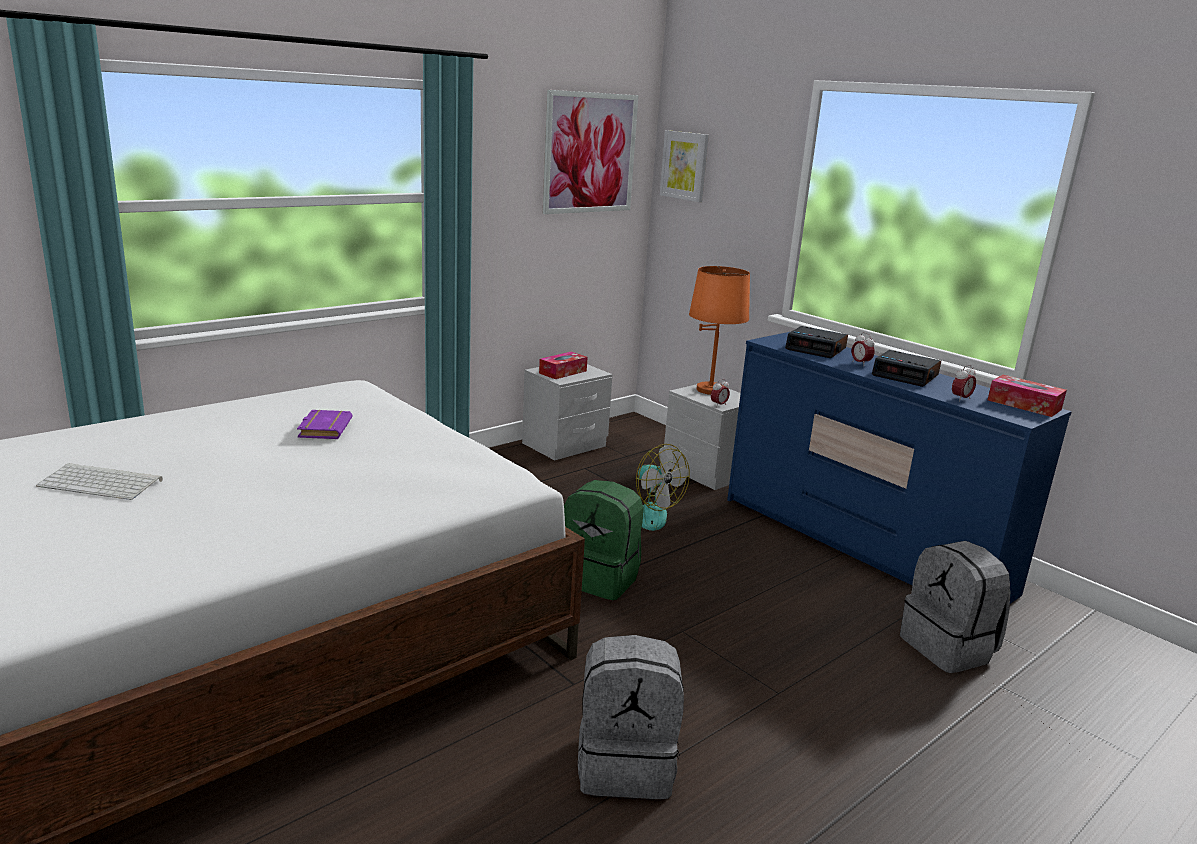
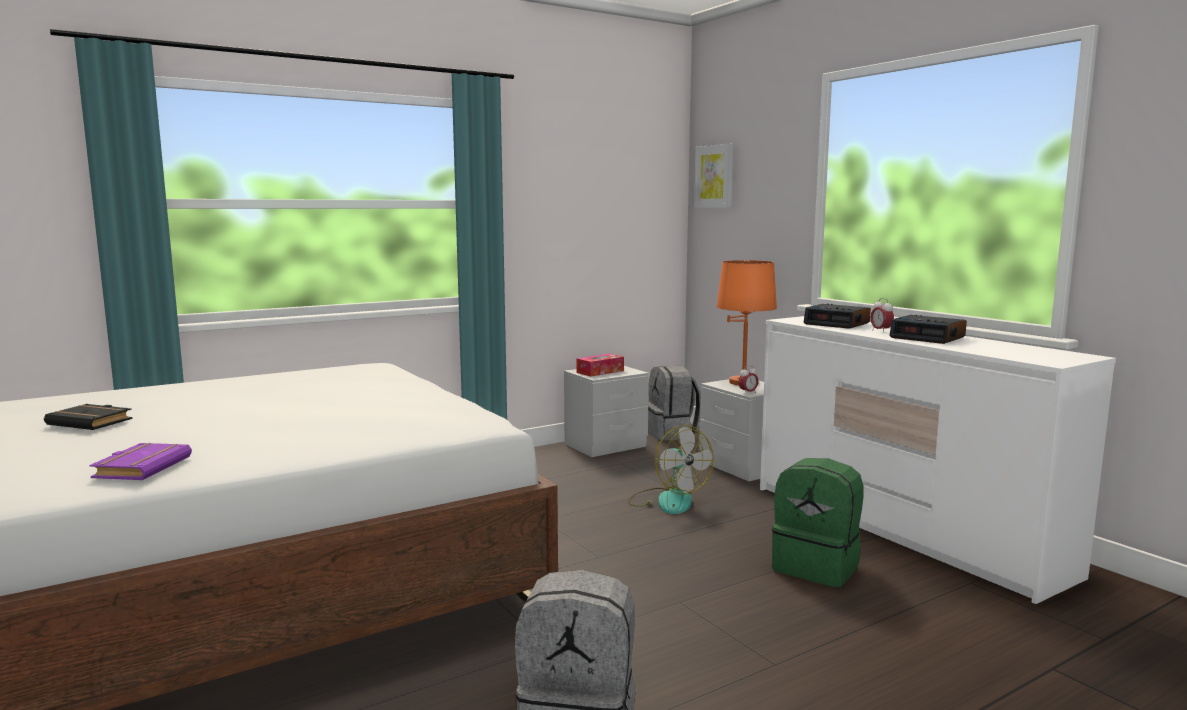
camera: 10 degrees right, 10 degrees down
keyboard [36,463,163,500] -> black book [44,404,132,430]
purple book [297,410,352,439] -> purple book moved to [89,443,192,480]
picture [543,90,638,214] -> none
green backpack [564,480,643,600] -> green backpack moved to [772,458,864,588]
blue dresser [727,332,1072,604] -> white dresser [760,316,1116,605]
grey backpack [900,541,1010,673] -> grey backpack moved to [648,366,701,441]
alarm clock [952,365,976,402] -> none
tissue box [988,375,1067,417] -> none

